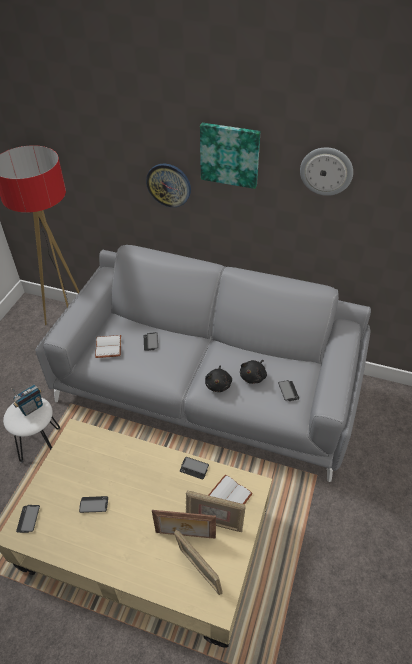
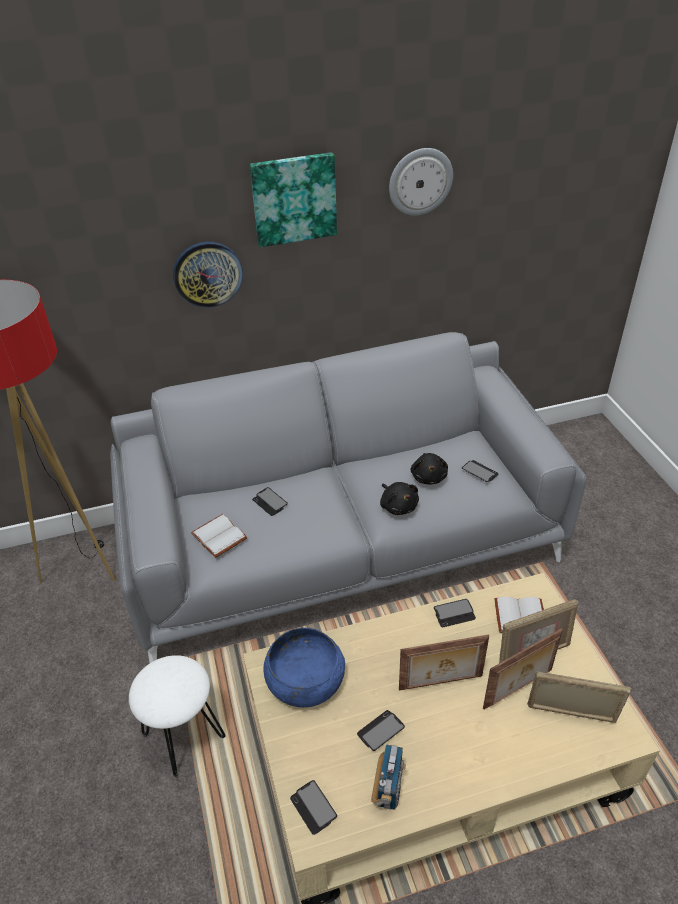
camera: 35 degrees left, 5 degrees down
radio [11,384,43,416] -> radio moved to [371,744,406,810]
none -> blue bowl [263,628,345,707]
none -> picture frame [399,634,489,691]

